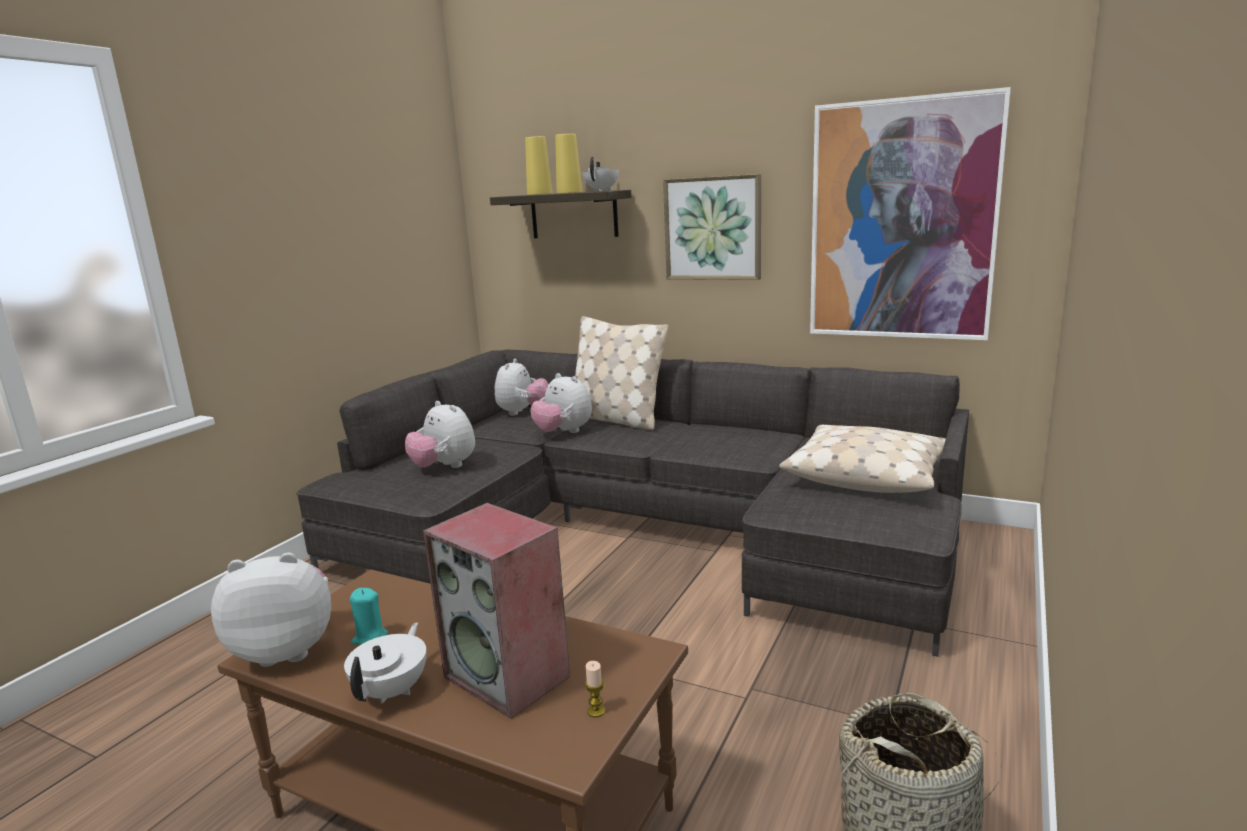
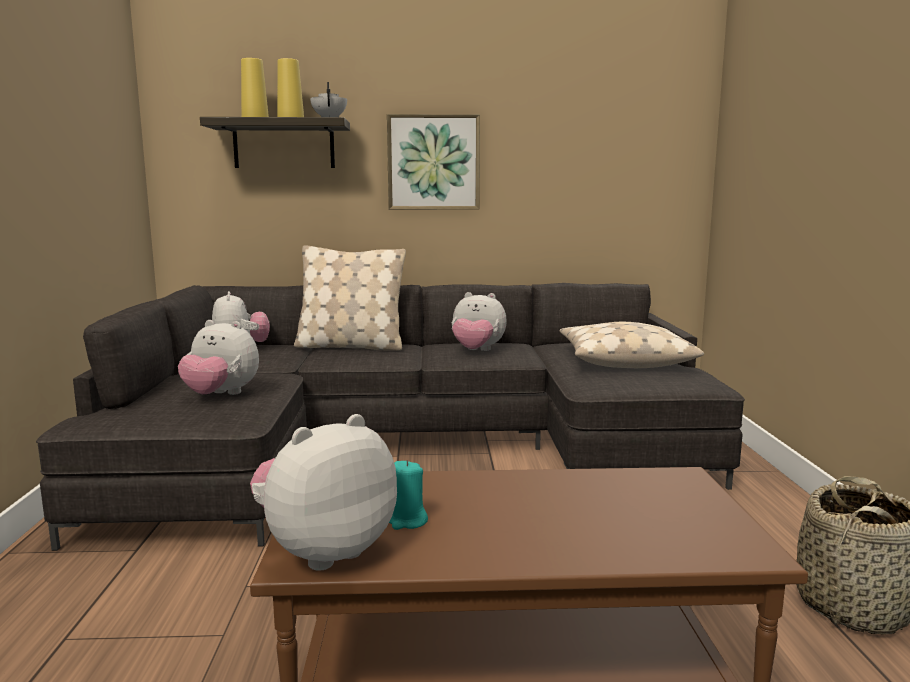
camera: 30 degrees left, 5 degrees down
white teapot [344,622,426,704] -> none
speaker [423,503,570,719] -> none
plush toy [530,373,592,433] -> plush toy moved to [452,292,507,351]
candle [585,661,605,717] -> none
picture [810,87,1011,340] -> none

